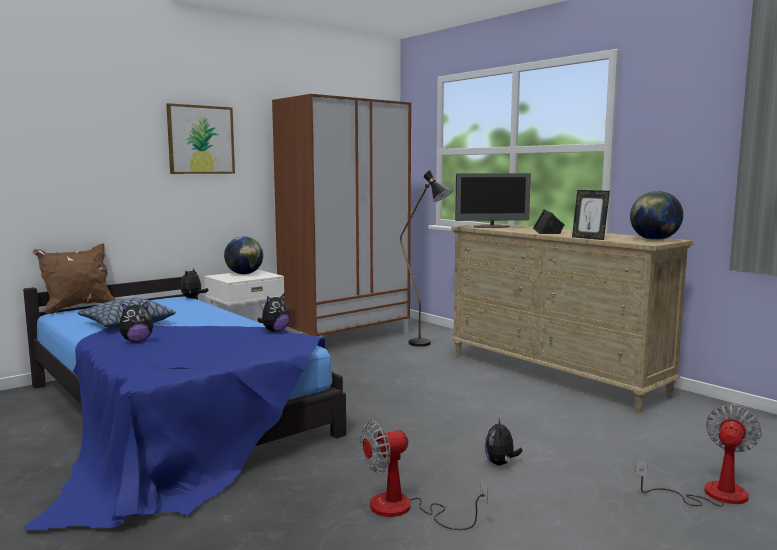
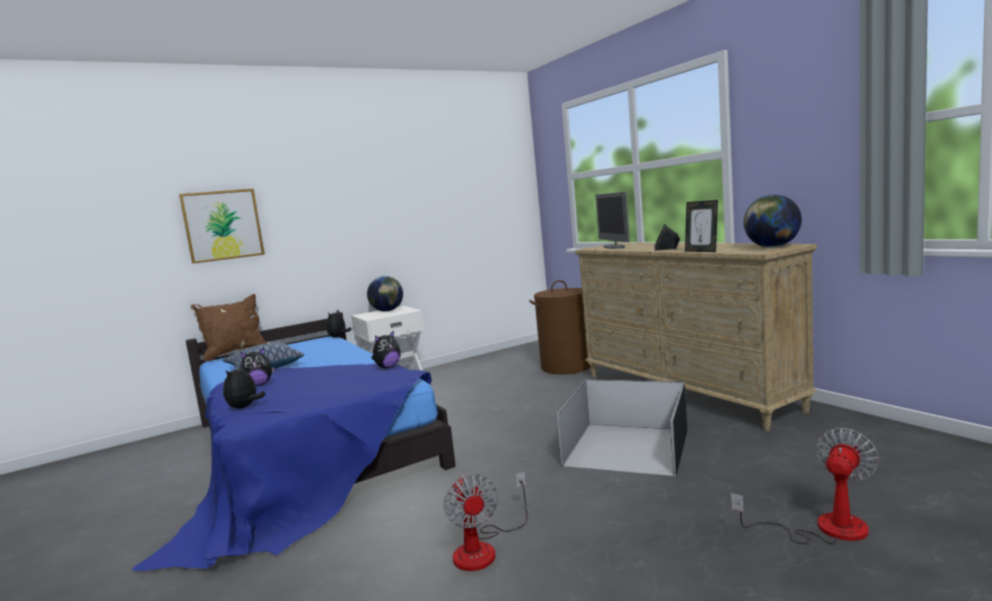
camera: 10 degrees right, 0 degrees up
picture [166,103,235,174] -> picture moved to [179,189,265,264]
brown wardrobe [272,94,412,337] -> none
fan [360,421,488,530] -> fan turned 90 degrees counterclockwise [443,472,527,571]
black floor lamp [400,170,453,347] -> brown laundry basket [529,280,590,374]
monitor [455,173,531,228] -> monitor turned 75 degrees clockwise [595,192,630,249]
plush toy [485,417,522,465] -> plush toy moved to [223,363,266,409]
none -> black storage box [556,379,687,477]

